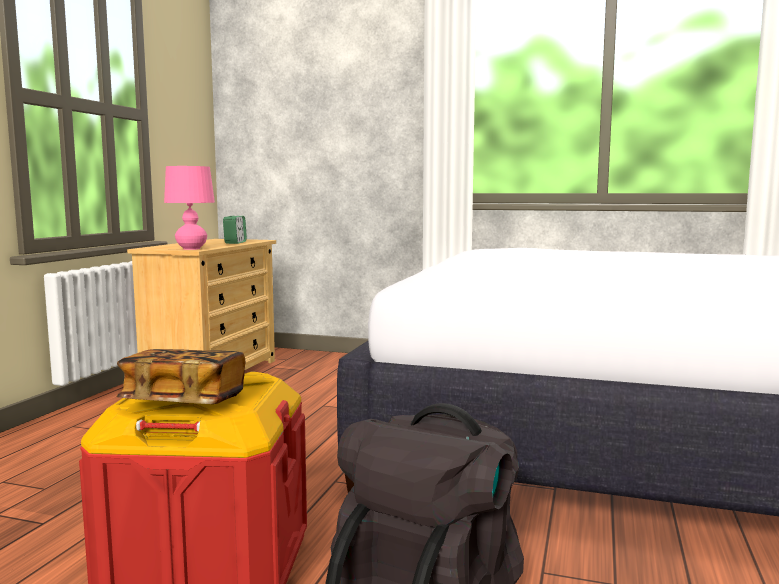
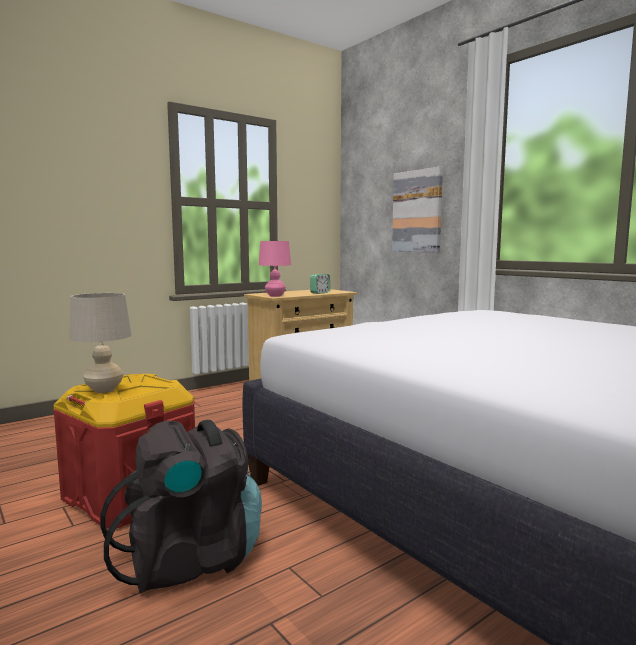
camera: 35 degrees right, 0 degrees up
book [117,349,245,404] -> beige table lamp [69,293,132,393]
none -> picture [392,167,443,252]

